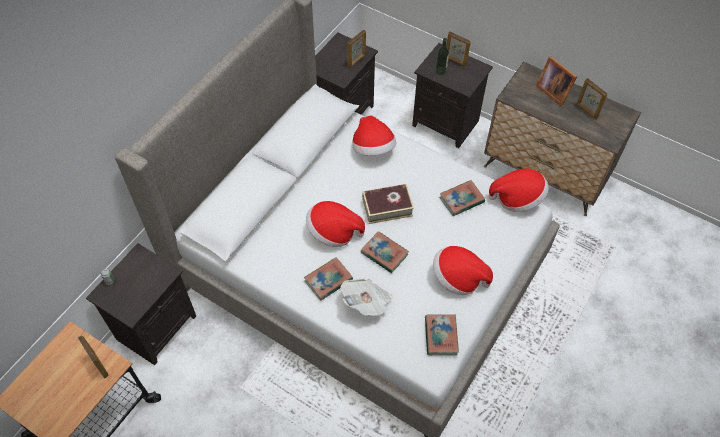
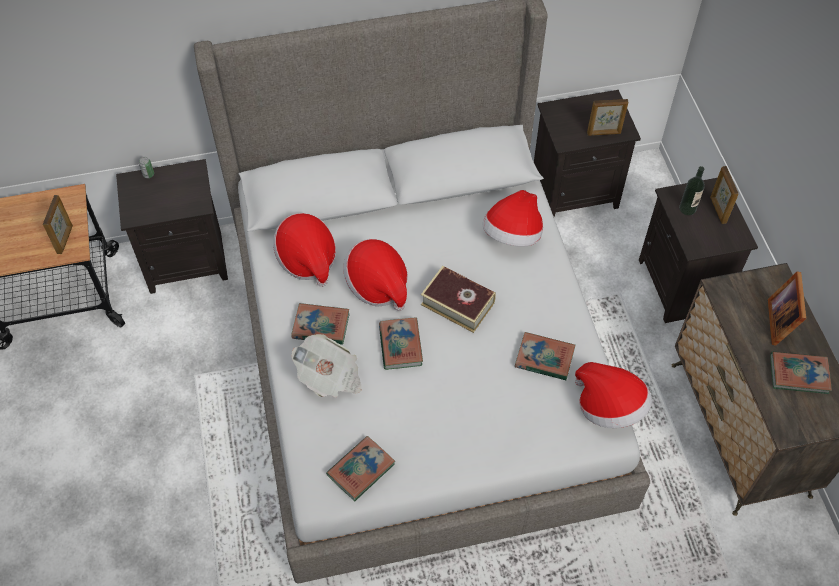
camera: 45 degrees right, 0 degrees up
hat [433,246,493,295] -> hat moved to [273,213,336,287]
picture frame [577,78,607,119] -> book [770,352,832,394]

